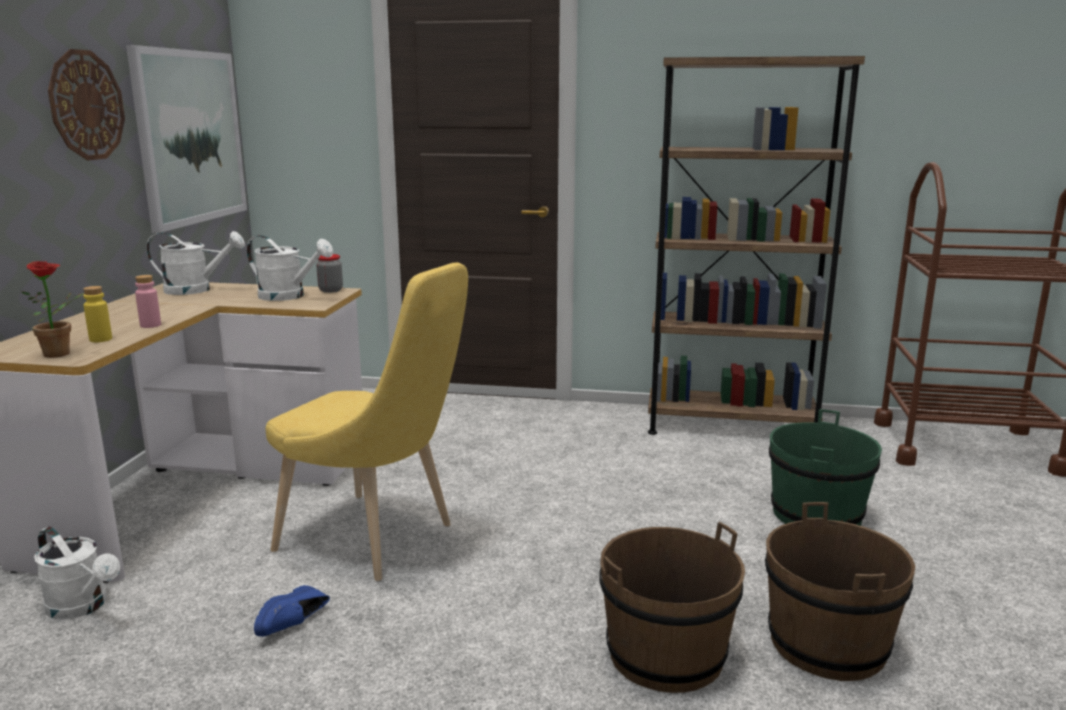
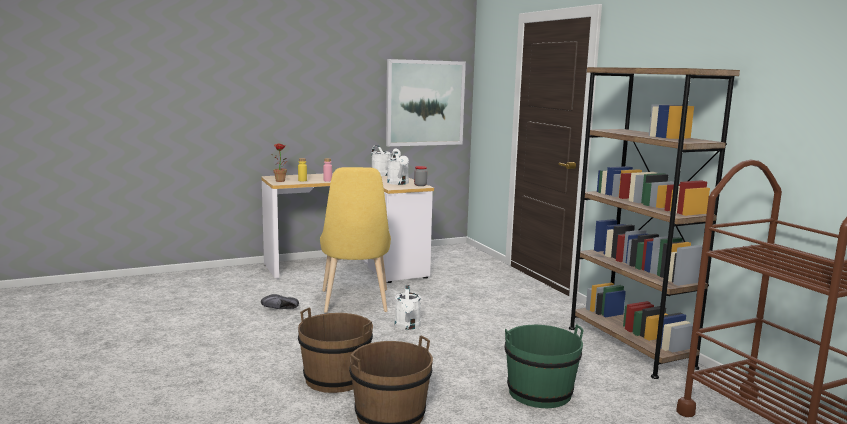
camera: 55 degrees right, 5 degrees down
white watering can [34,527,120,620] -> white watering can moved to [395,285,421,330]
wall clock [48,49,125,160] -> none
blue shoe [254,585,330,637] -> black shoe [261,294,299,309]

